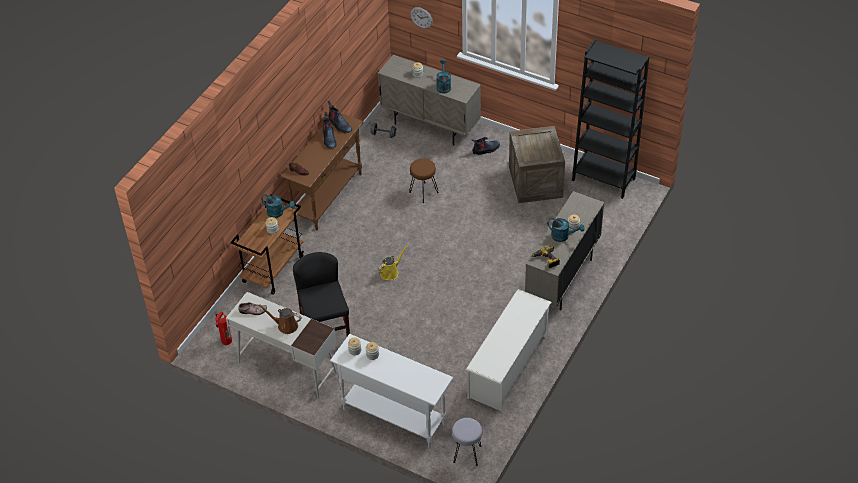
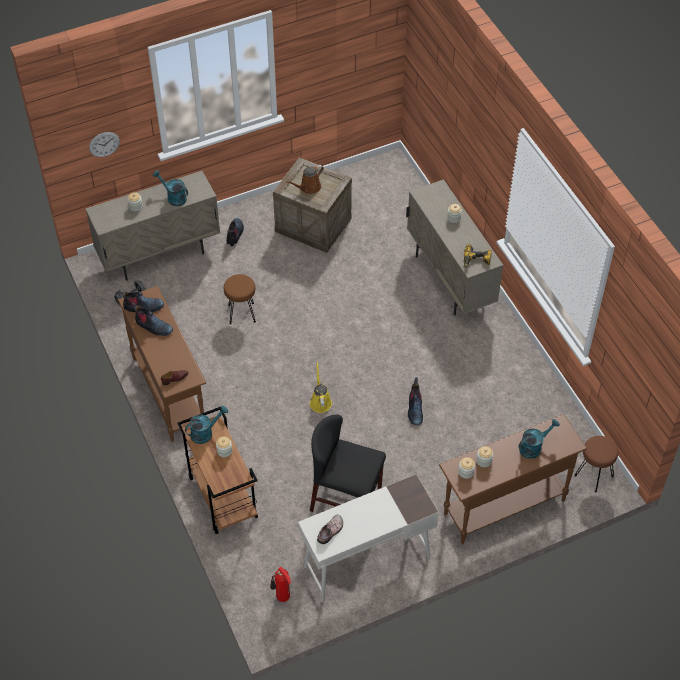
camera: 55 degrees left, 5 degrees up
brown watering can [258,304,302,334] -> brown watering can moved to [286,165,324,194]
white console table [330,334,453,448] -> brown console table [439,414,587,544]
grey stool [452,418,482,466] -> brown stool [574,436,618,492]
white shoe rack [466,289,552,411] -> none
turquoise watering can [547,218,585,242] -> turquoise watering can moved to [518,419,560,459]
black bookcase [572,39,649,199] -> none
none -> boot [408,377,423,425]

